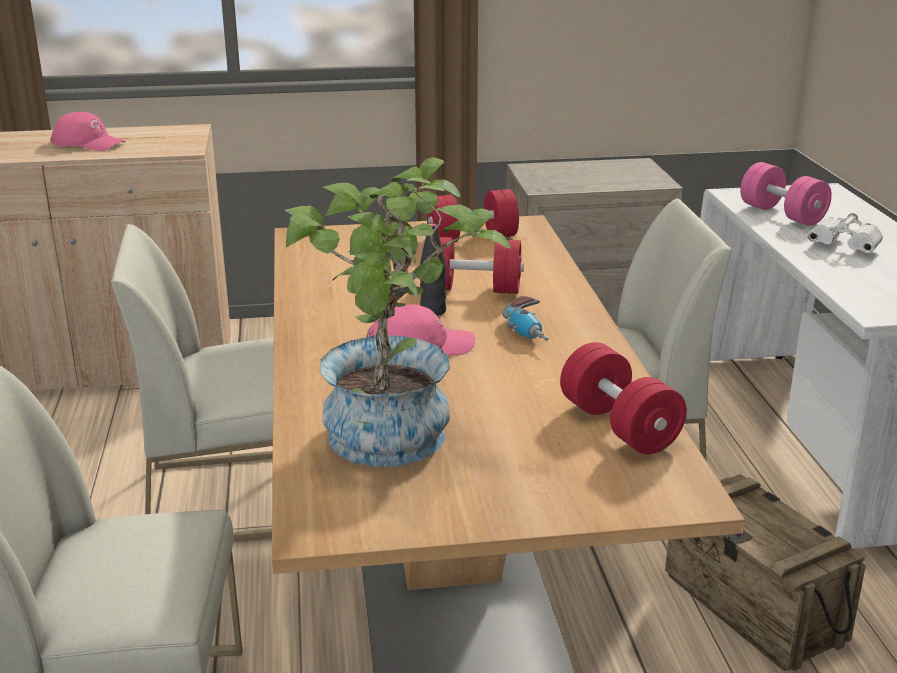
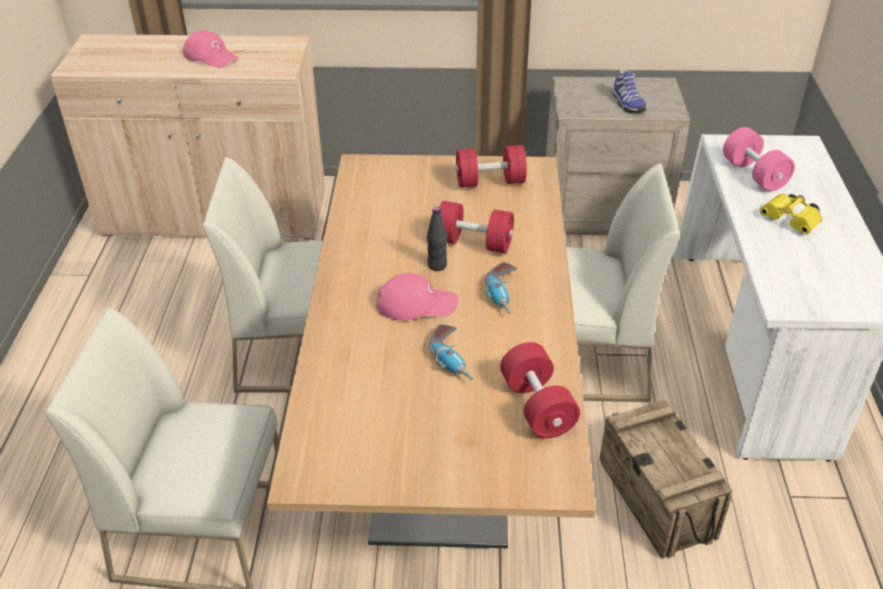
camera: 10 degrees right, 15 degrees up
potted plant [284,158,511,467] -> none
white binoculars [807,213,883,253] -> yellow binoculars [760,194,822,234]
none -> power drill [429,324,474,380]
none -> shoe [612,69,646,113]

